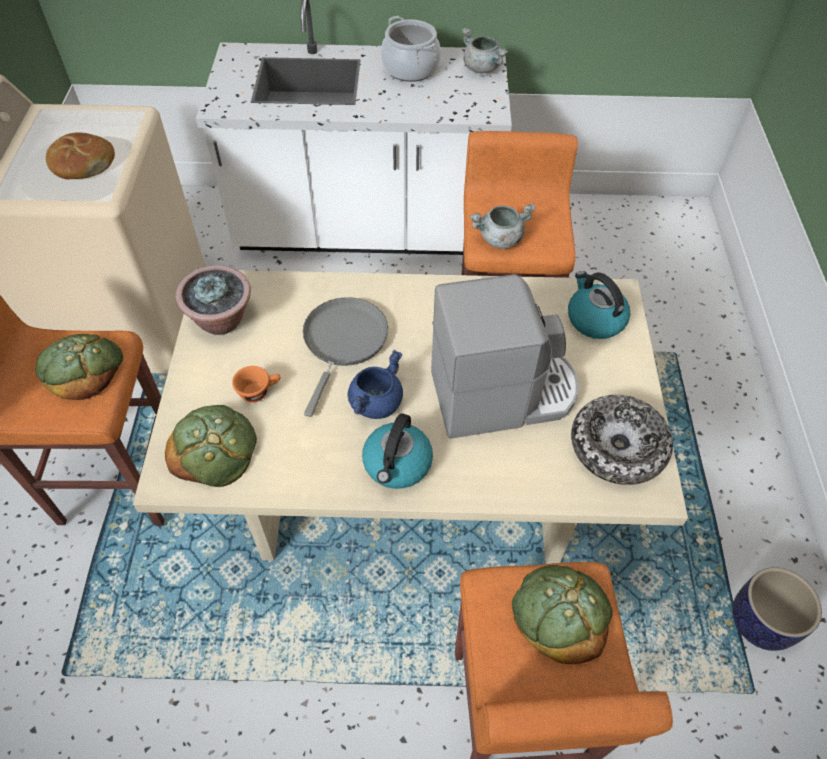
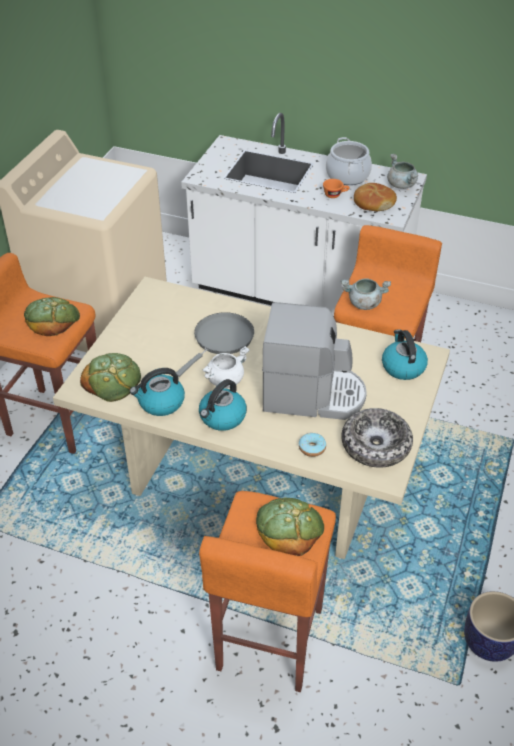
camera: 20 degrees right, 10 degrees down
bread [46,133,115,179] -> bread moved to [354,183,397,211]
potted plant [176,265,251,335] -> none
orange cup [232,366,281,403] -> orange cup moved to [323,179,349,198]
blue cooking pot [348,350,403,419] -> white cooking pot [202,346,249,388]
none -> kettle [130,368,185,416]
none -> donut [299,433,326,457]

